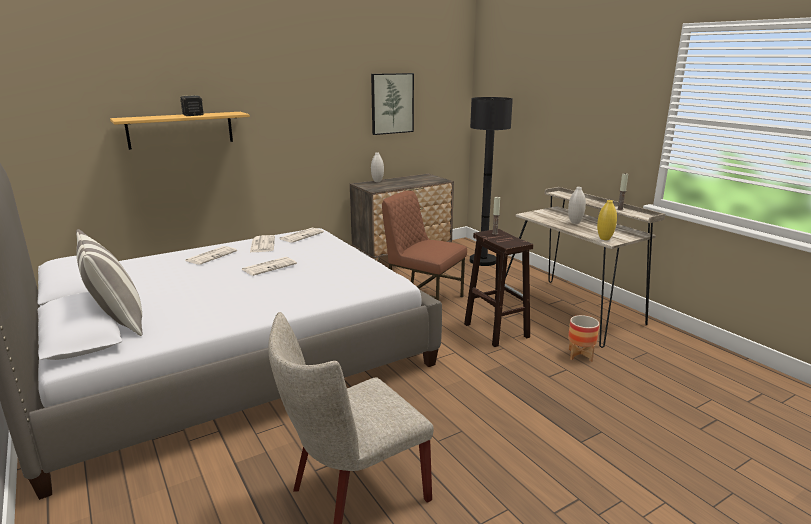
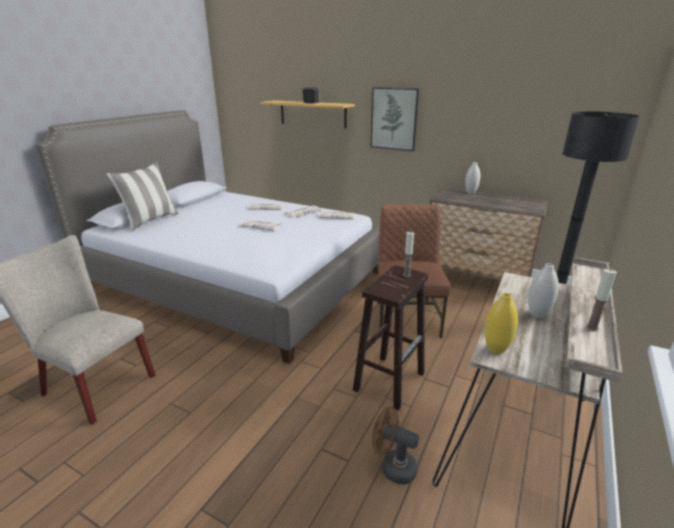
camera: 60 degrees right, 5 degrees up
picture [371,73,414,135] -> picture moved to [371,87,419,151]
planter [568,315,599,362] -> brown fan [372,407,419,485]

